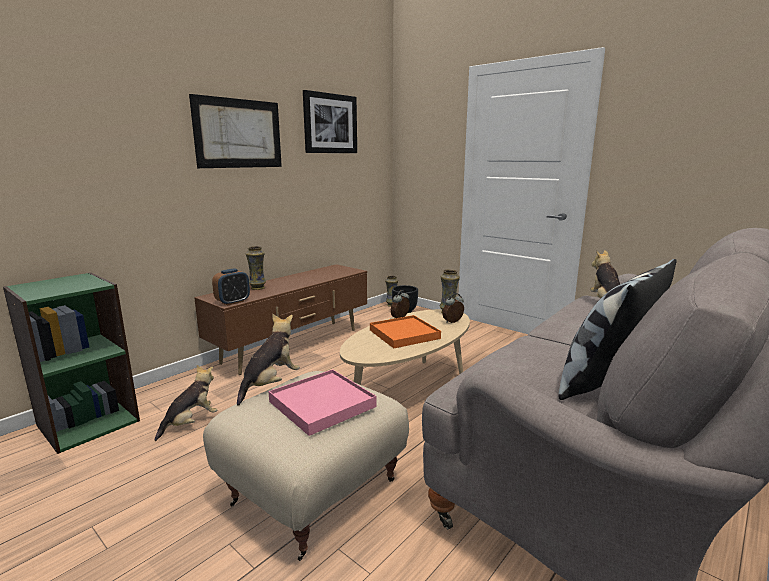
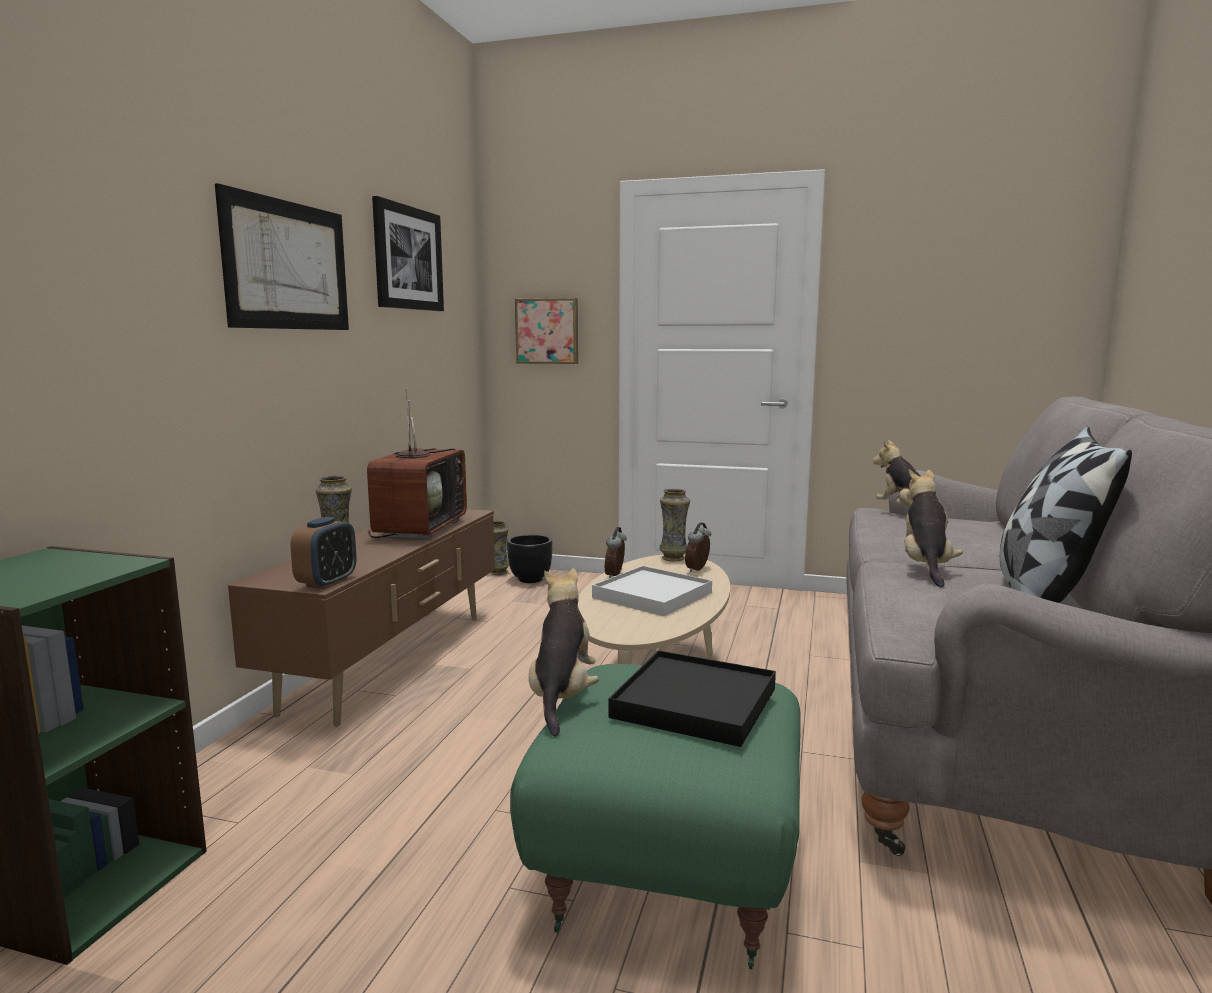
camera: 25 degrees left, 5 degrees down
plush toy [155,365,217,441] -> plush toy moved to [904,469,963,587]
beige ottoman [203,371,409,561] -> green ottoman [510,664,801,969]
pink tray [268,369,376,436] -> black tray [609,650,776,747]
orange tray [370,315,441,348] -> white tray [592,566,712,616]
none -> television [367,387,467,539]
none -> picture [515,298,578,364]

